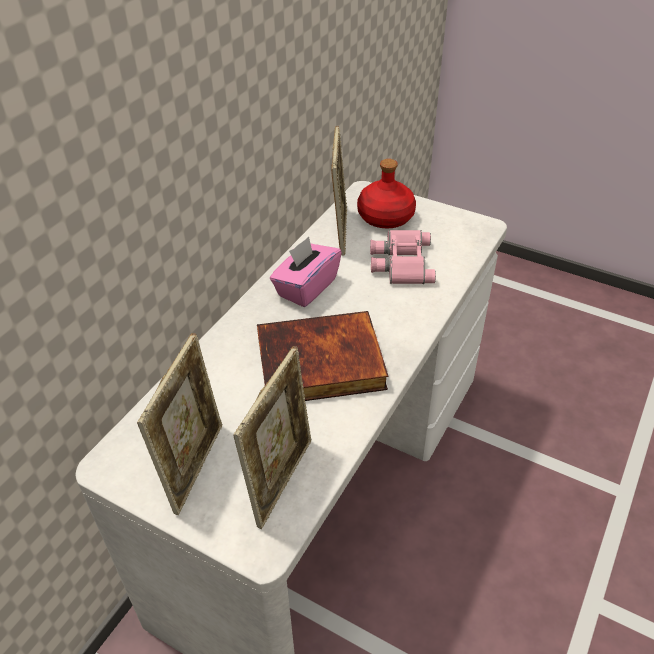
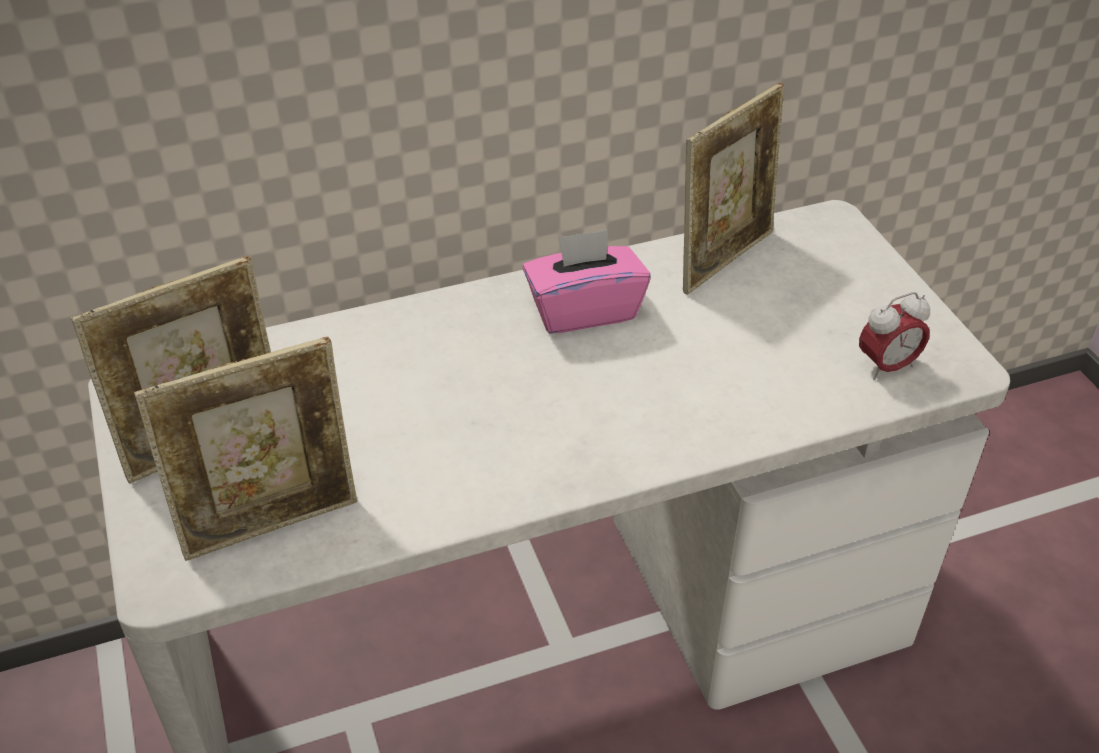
camera: 40 degrees right, 0 degrees up
book [257,311,388,401] -> none
red bottle [357,159,416,228] -> none
pink binoculars [370,230,436,284] -> none
none -> alarm clock [859,292,930,380]

